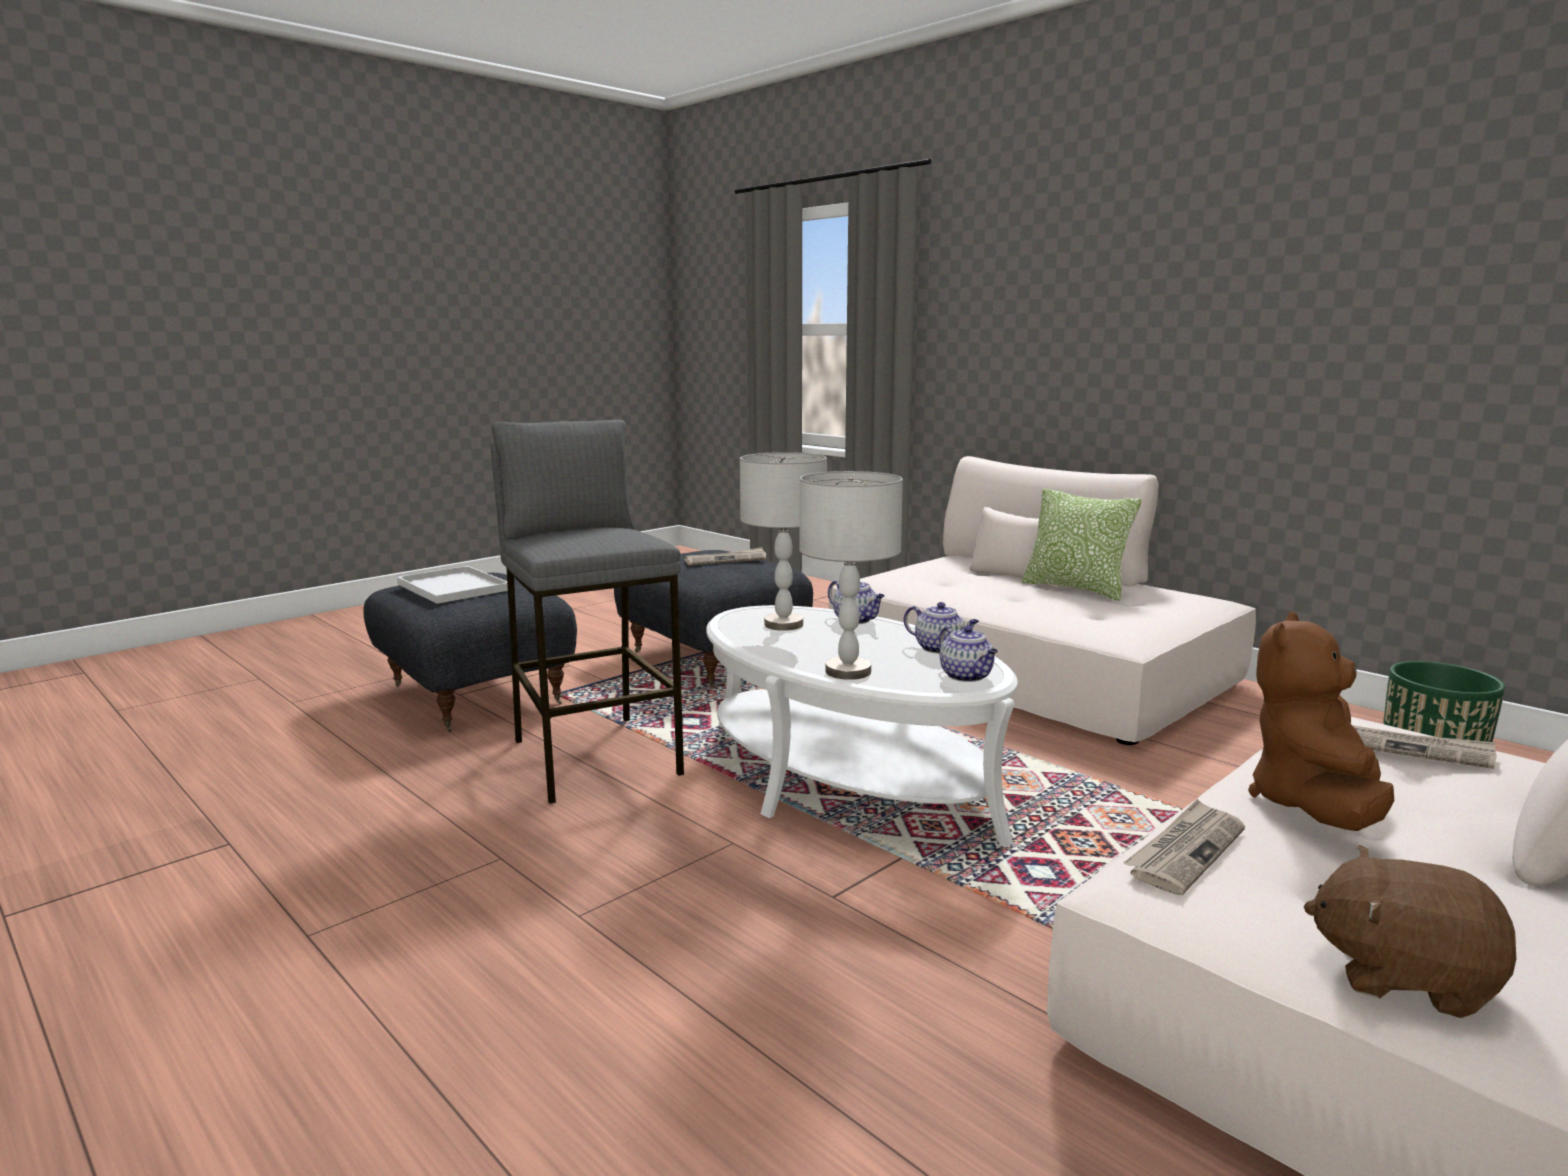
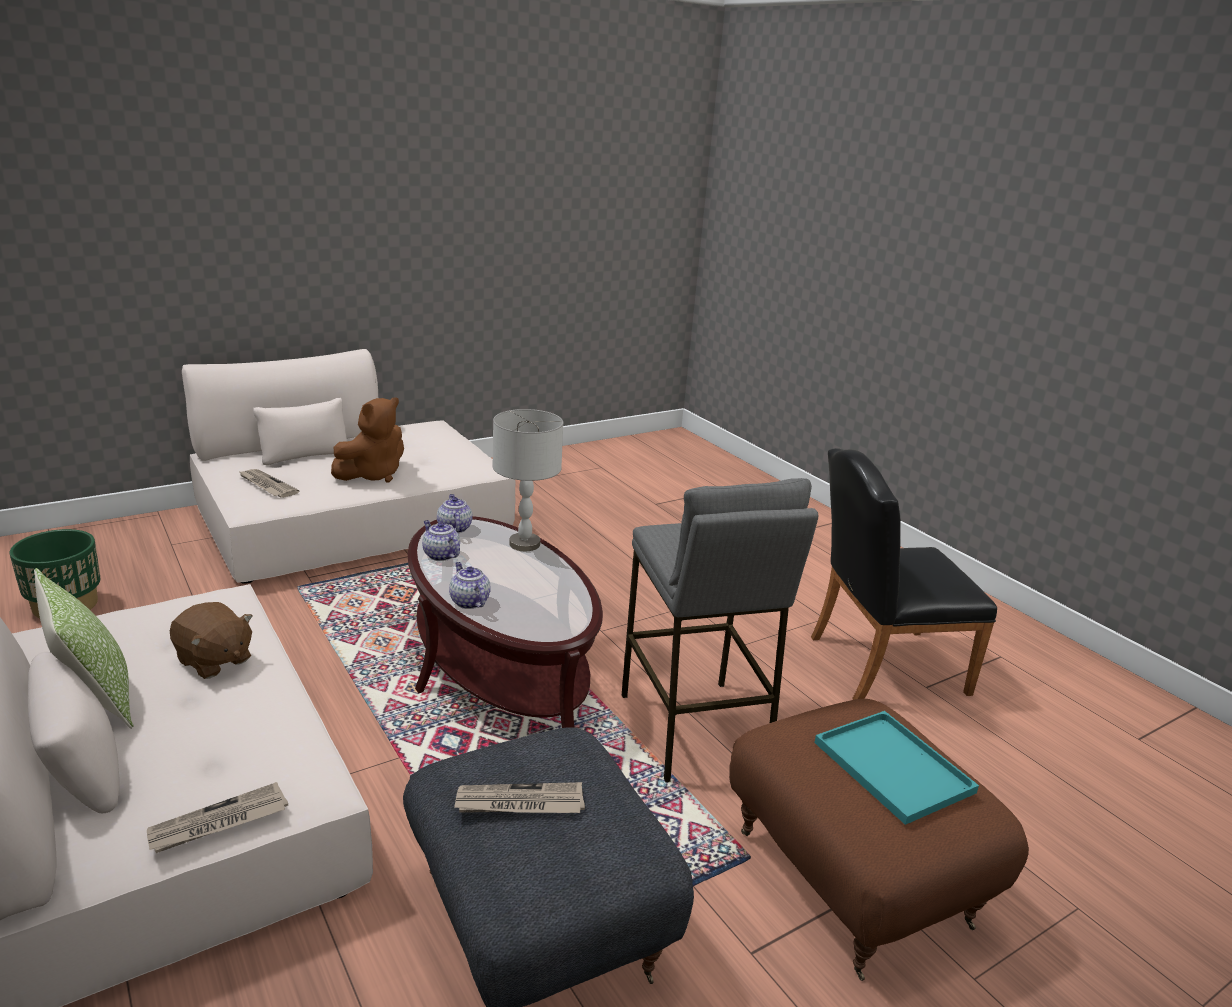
camera: 170 degrees left, 10 degrees up
grey ottoman [364,573,577,732] -> brown ottoman [729,699,1029,981]
white tray [397,566,508,604] -> turquoise tray [814,711,979,825]
white coffee table [706,605,1018,848] -> brown coffee table [408,516,603,728]
grey table lamp [740,452,827,631] -> none
newspaper [1123,799,1245,895] -> newspaper moved to [147,782,288,853]
brown plush toy [1304,845,1516,1018] -> brown plush toy moved to [170,602,253,679]
none -> black chair [811,448,997,700]

